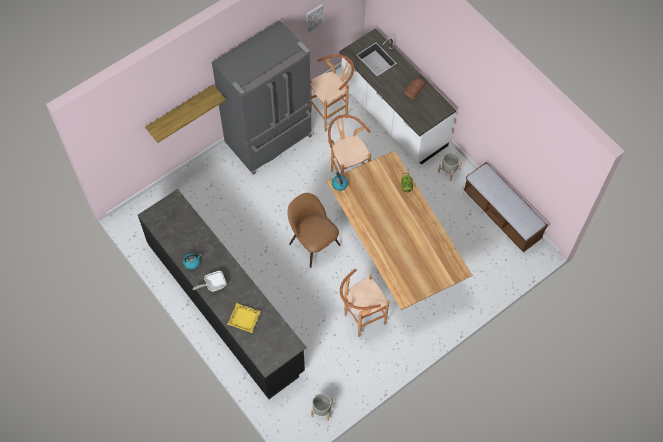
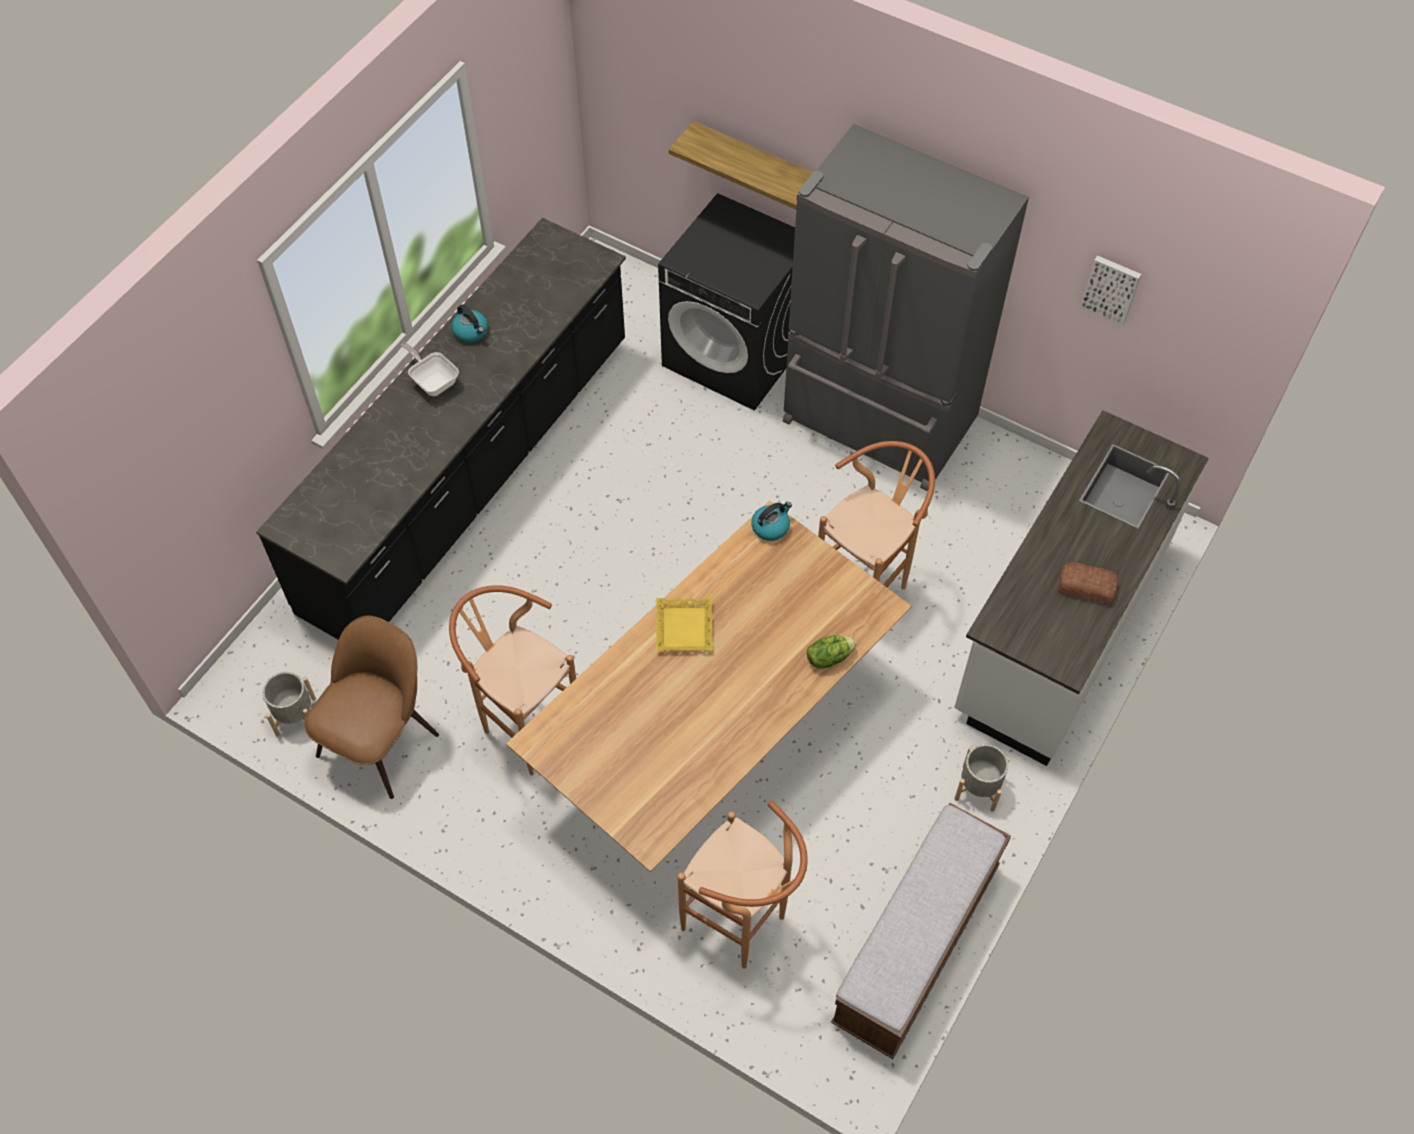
camera: 70 degrees right, 5 degrees down
yellow tray [227,303,261,333] -> yellow tray moved to [656,598,713,651]
brown chair [288,193,340,268] -> brown chair moved to [304,616,439,799]
brown stool [310,54,354,132] -> brown stool moved to [677,801,808,969]
none -> black washing machine [658,193,795,411]

